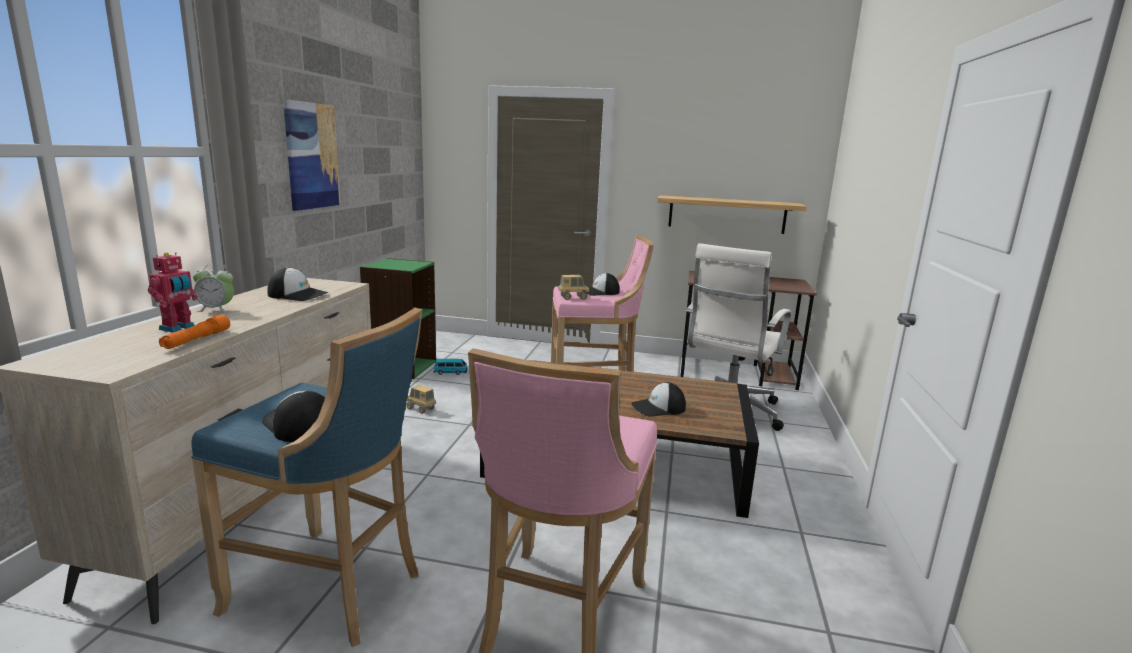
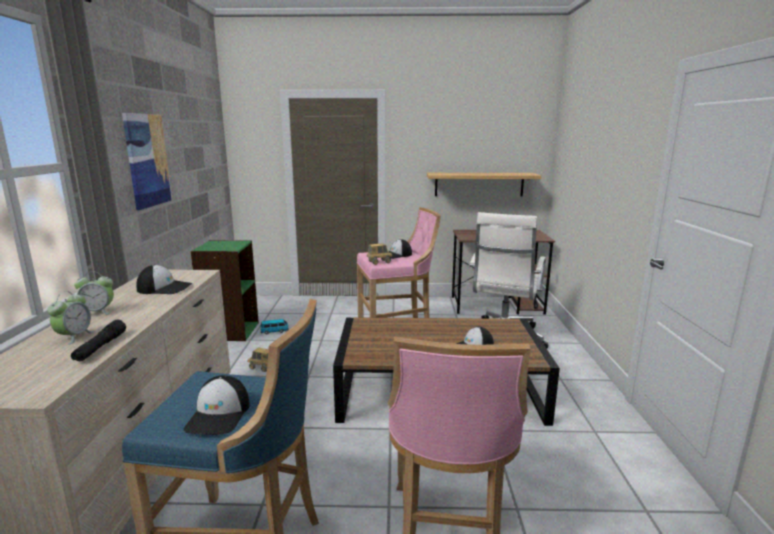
camera: 10 degrees left, 0 degrees up
toy robot [148,252,198,332] -> alarm clock [47,291,95,345]
orange flashlight [159,314,230,349] -> black flashlight [71,320,126,361]
cap [262,391,325,442] -> cap turned 120 degrees counterclockwise [183,375,250,435]

